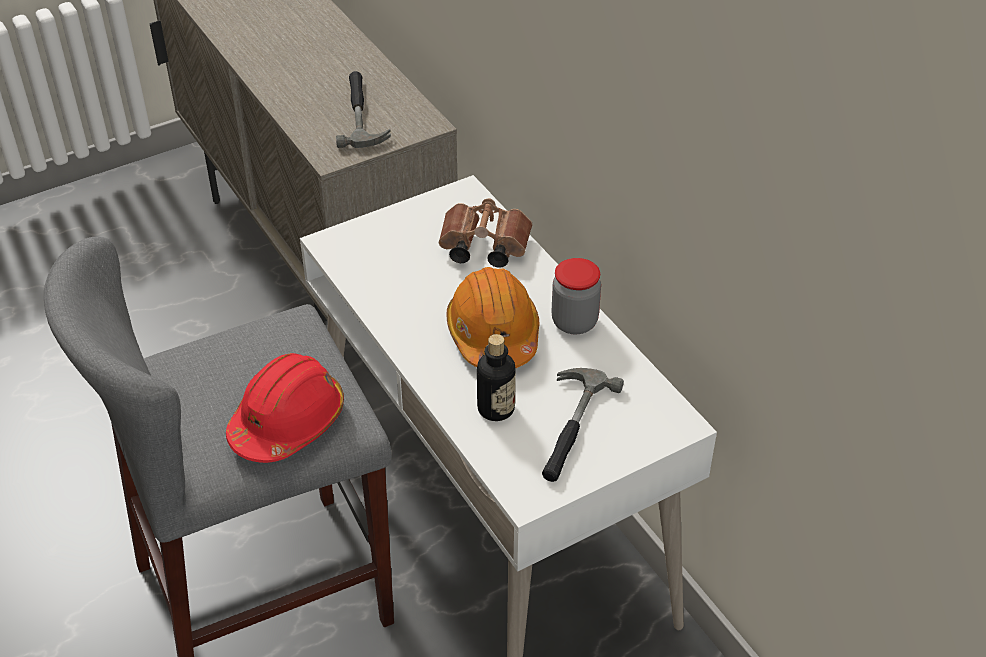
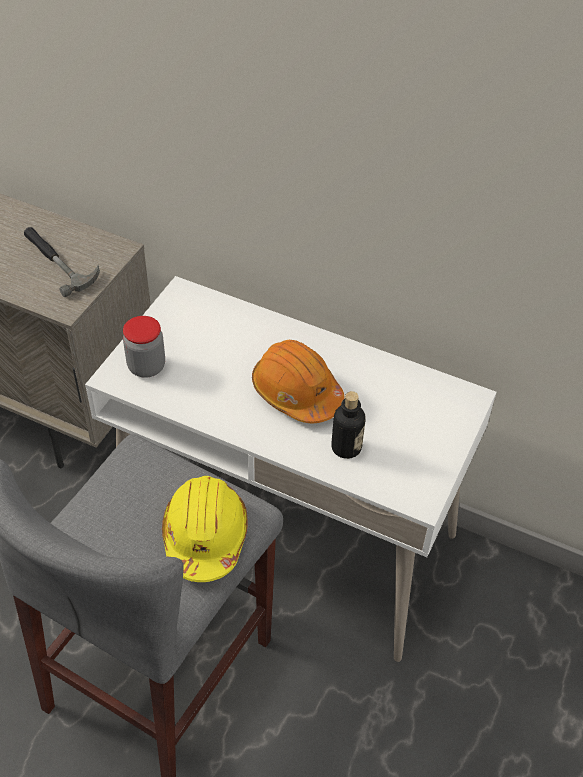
camera: 35 degrees left, 5 degrees up
red hard hat [226,353,344,463] -> yellow hard hat [162,476,247,582]
brown binoculars [439,198,532,267] -> none
hammer [542,368,624,482] -> none
jar [551,258,601,334] -> jar moved to [123,316,165,378]

